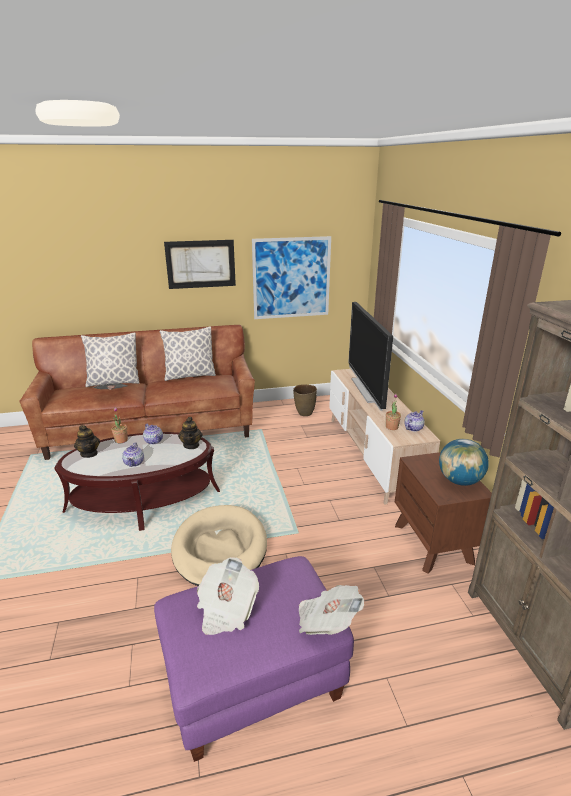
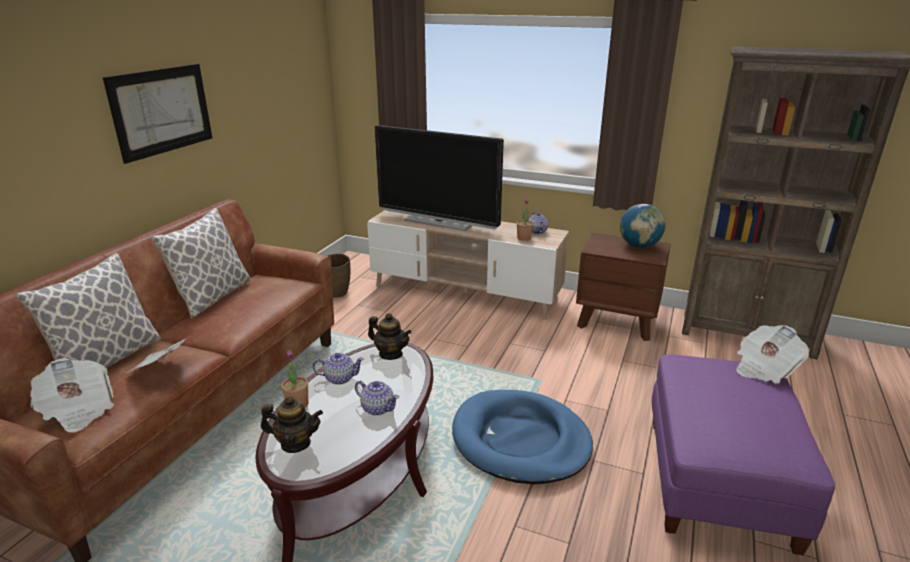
camera: 55 degrees left, 0 degrees up
beige dog bed [171,505,267,586] -> blue dog bed [452,390,593,484]
newspaper [197,557,259,635] -> newspaper moved to [30,358,114,433]
picture [252,236,331,319] -> none

